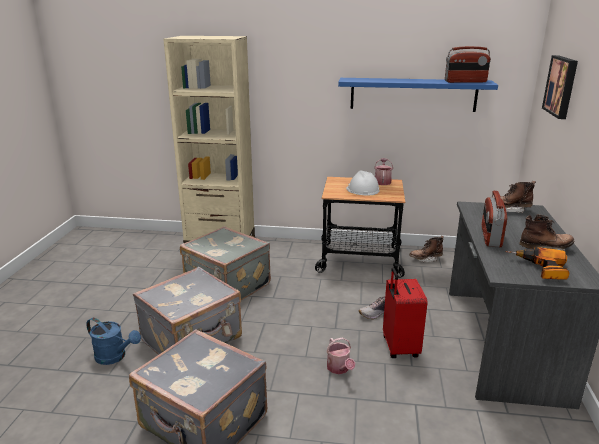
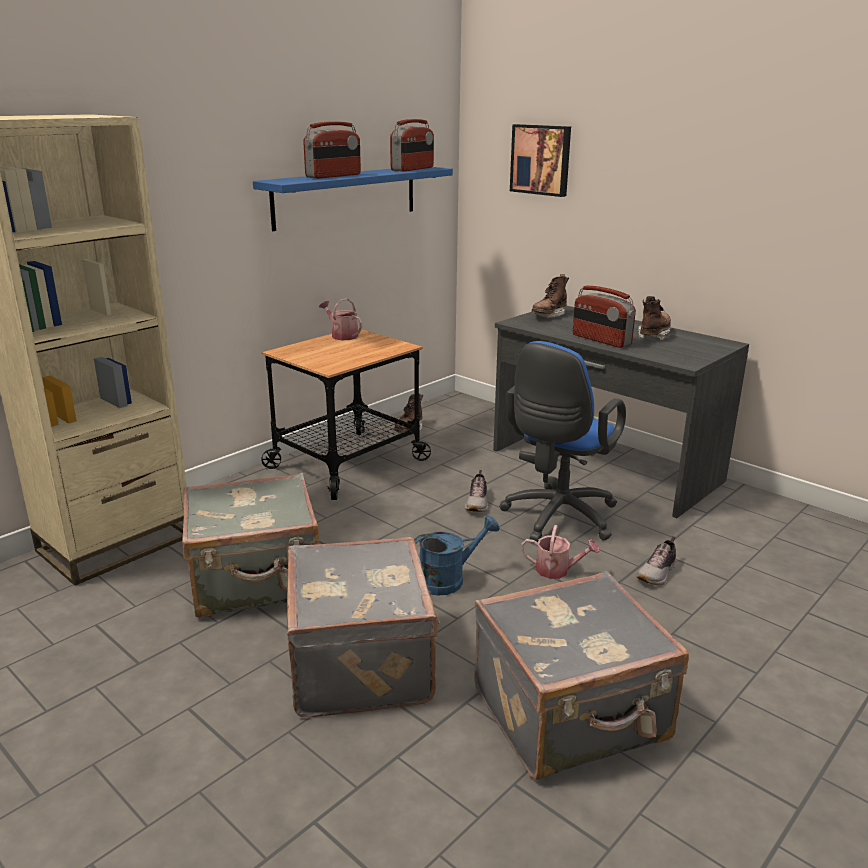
camera: 55 degrees left, 0 degrees up
blue watering can [86,318,141,365] -> blue watering can moved to [415,515,500,596]
white hard hat [346,170,379,195] -> none
red suitcase [383,268,428,358] -> blue office chair [499,341,626,543]
power drill [505,247,569,279] -> none
none -> radio [303,121,361,179]
none -> shoe [636,536,676,585]

